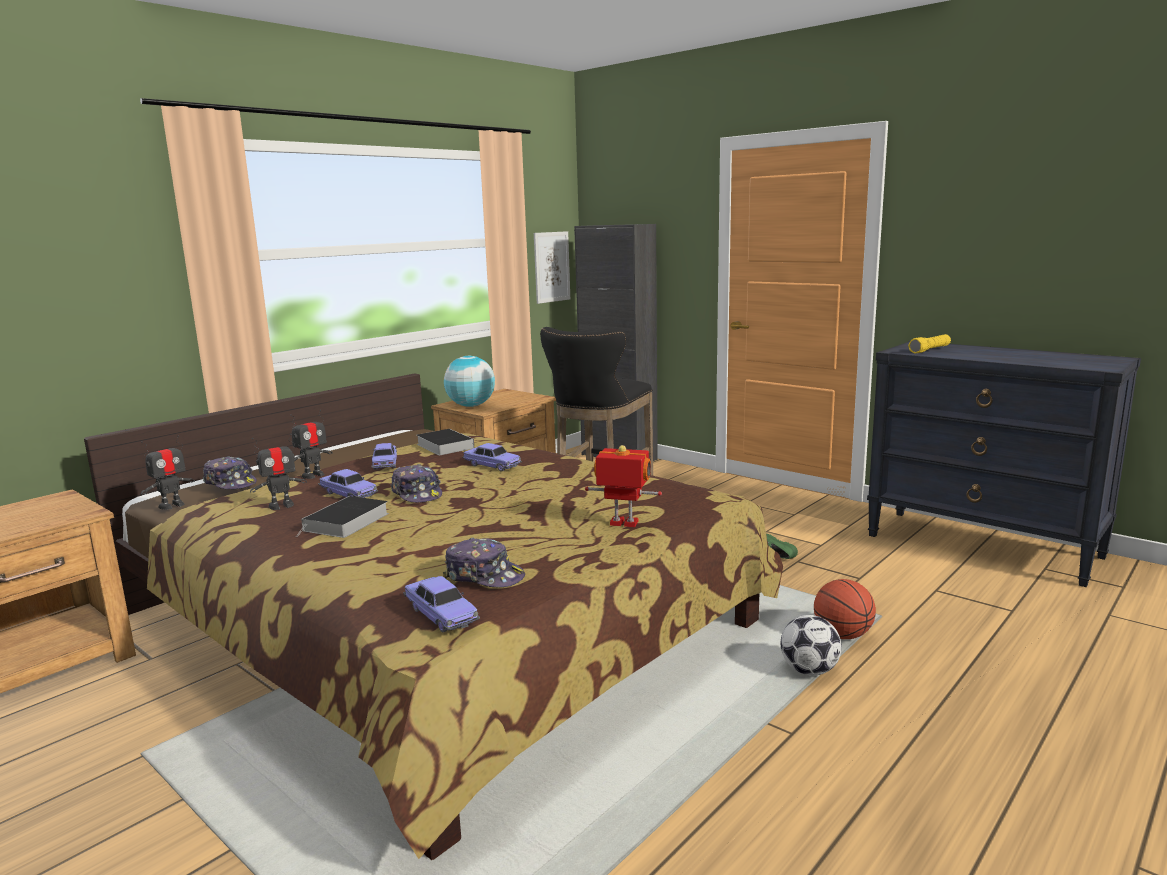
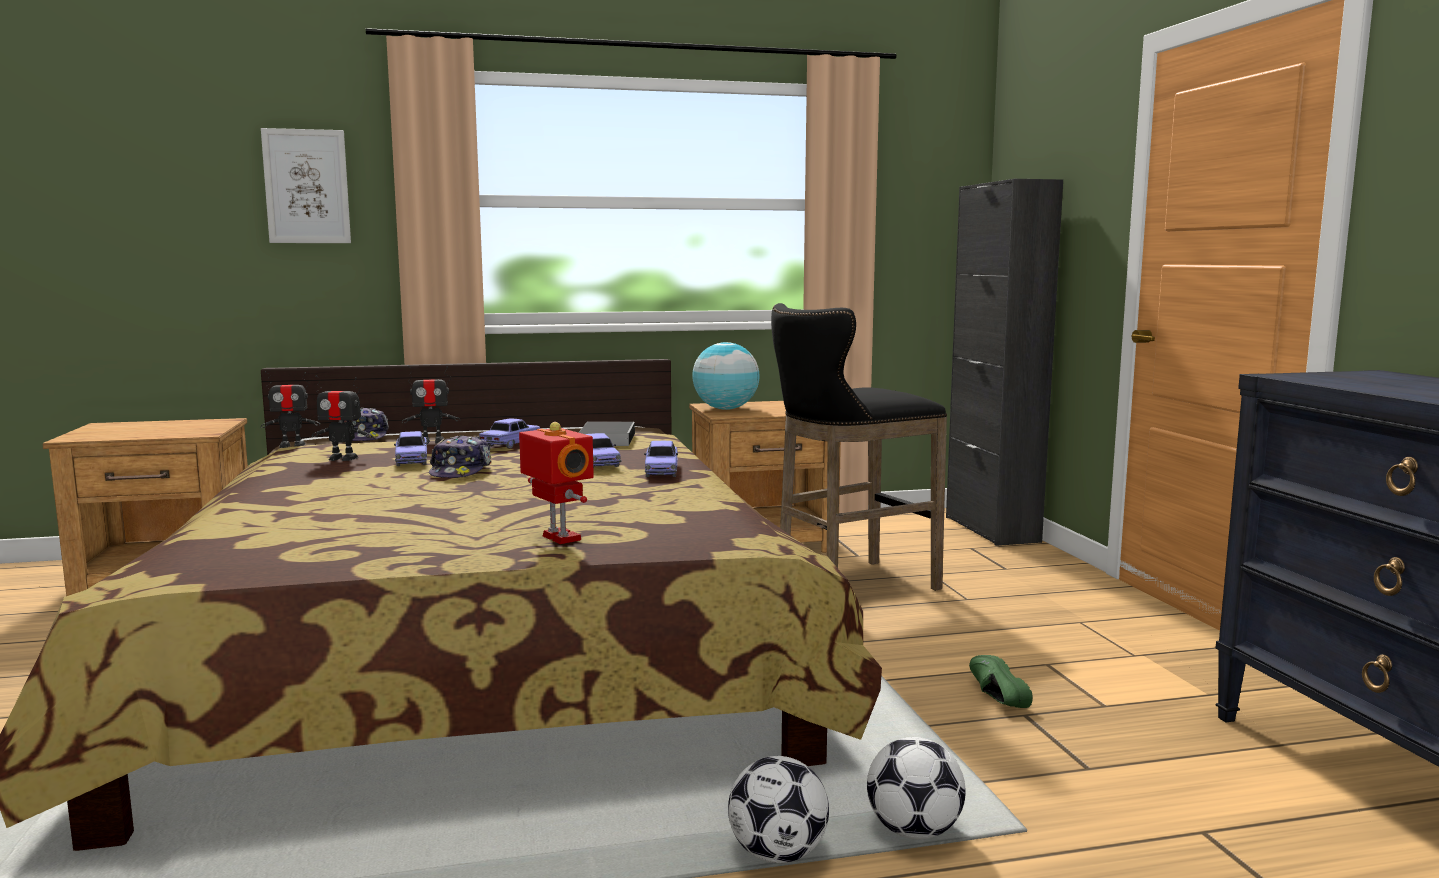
camera: 35 degrees right, 5 degrees down
book [296,496,389,538] -> none
toy car [403,576,480,633] -> toy car moved to [644,441,678,477]
cap [443,537,525,587] -> none
picture [534,231,570,304] -> picture moved to [261,128,351,243]
basketball [814,579,876,639] -> football [867,737,966,839]
yellow flashlight [908,334,951,354] -> none

